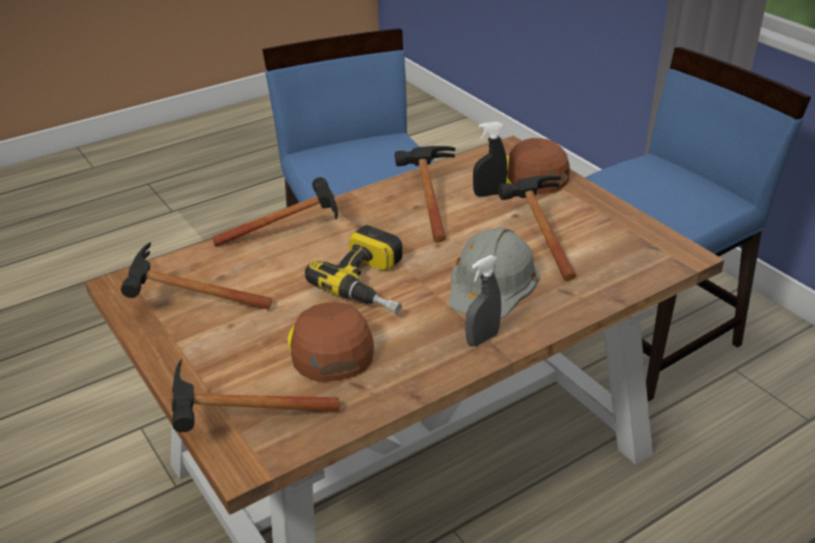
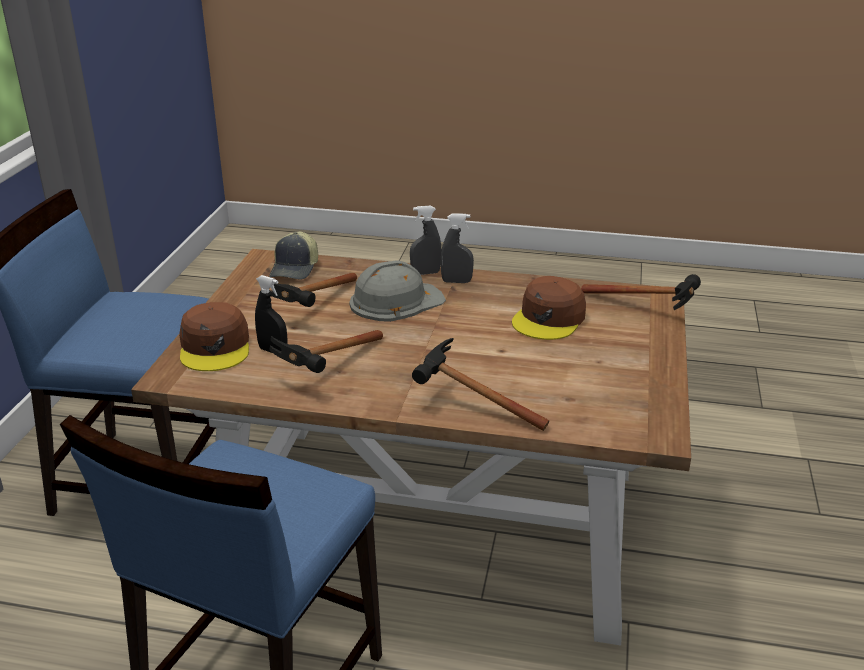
camera: 135 degrees left, 5 degrees down
hammer [121,242,272,310] -> none
power drill [305,225,402,314] -> none
none -> cap [269,232,318,280]
none -> grey spray bottle [410,206,441,275]

